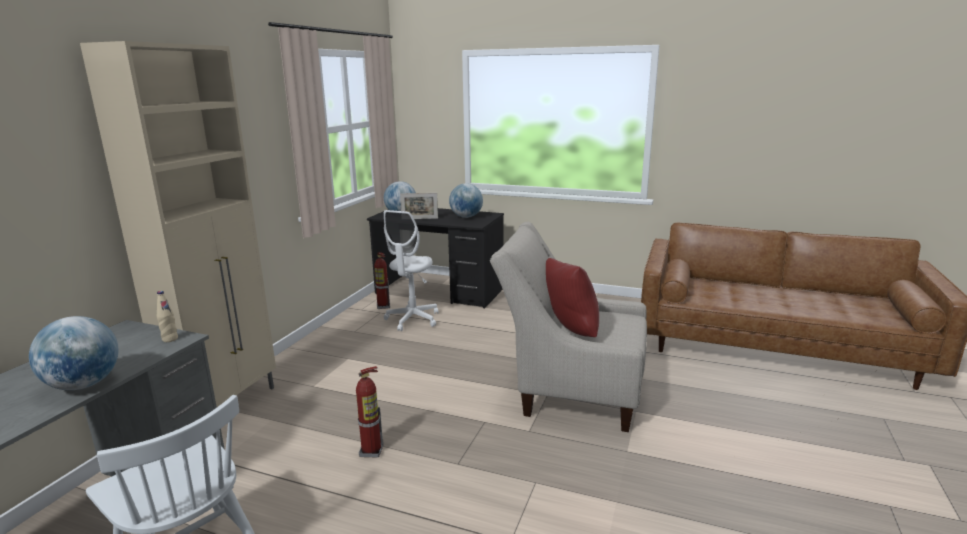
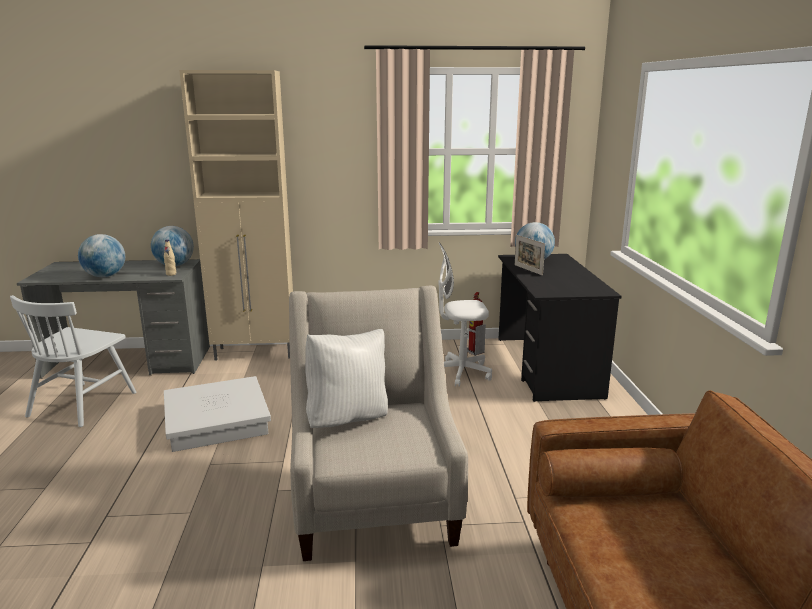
camera: 65 degrees right, 0 degrees up
fire extinguisher [356,366,384,458] -> white storage box [164,376,271,452]
globe [449,183,483,218] -> globe moved to [151,226,194,266]
red pillow [546,258,599,337] -> white pillow [305,329,388,428]

